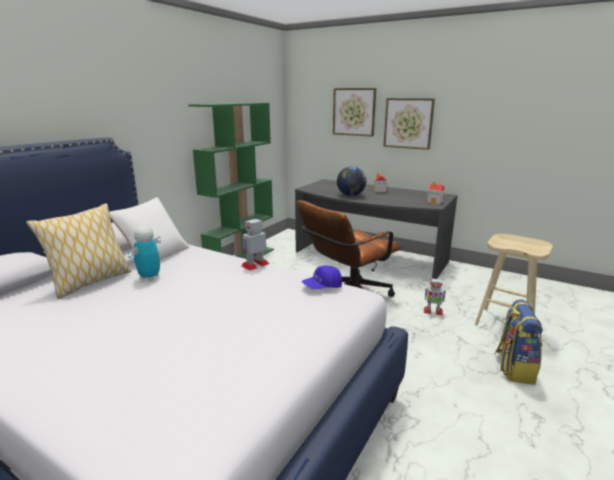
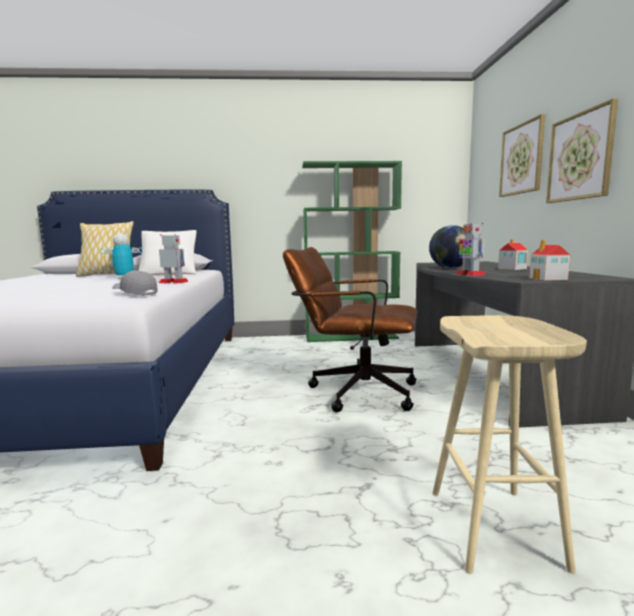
camera: 55 degrees right, 10 degrees down
blue cap [302,266,342,290] -> grey cap [112,270,158,296]
toy robot [424,278,446,316] -> toy robot moved to [456,223,486,276]
backpack [495,299,543,385] -> none

